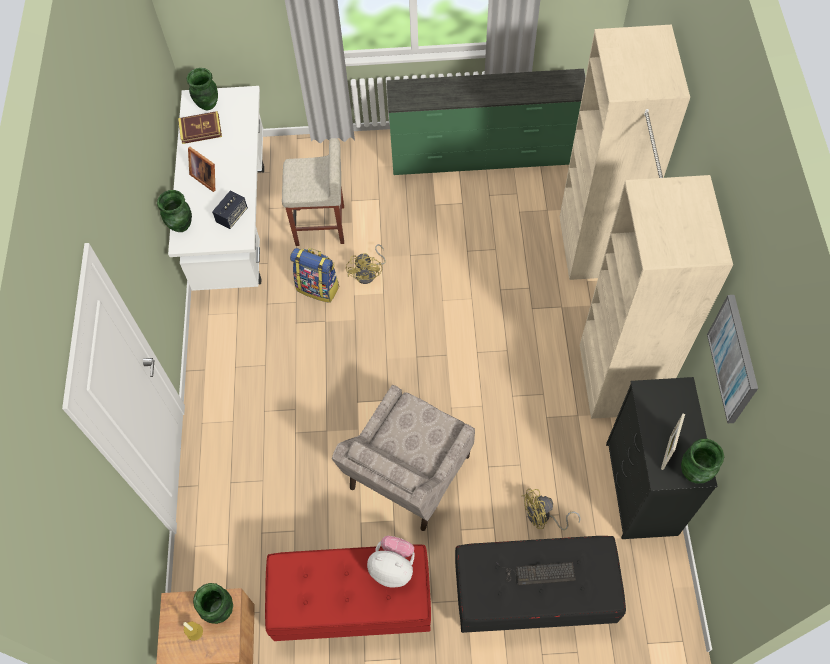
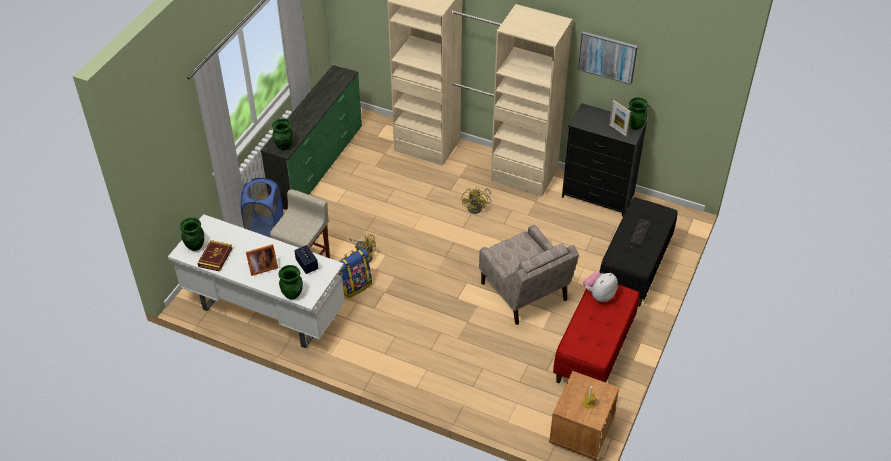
camera: 65 degrees left, 15 degrees down
green vase [193,583,233,624] -> green vase moved to [272,118,293,150]
yellow fan [522,488,581,530] -> yellow fan moved to [462,187,491,214]
none -> blue laundry basket [241,178,283,238]

